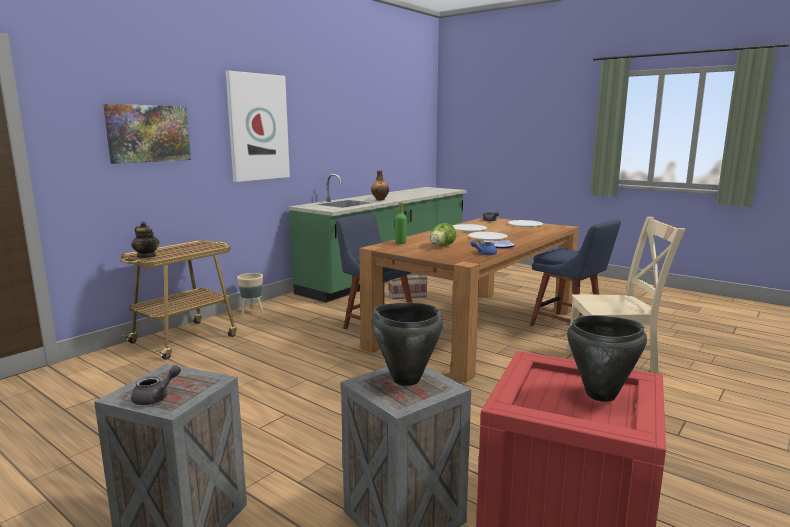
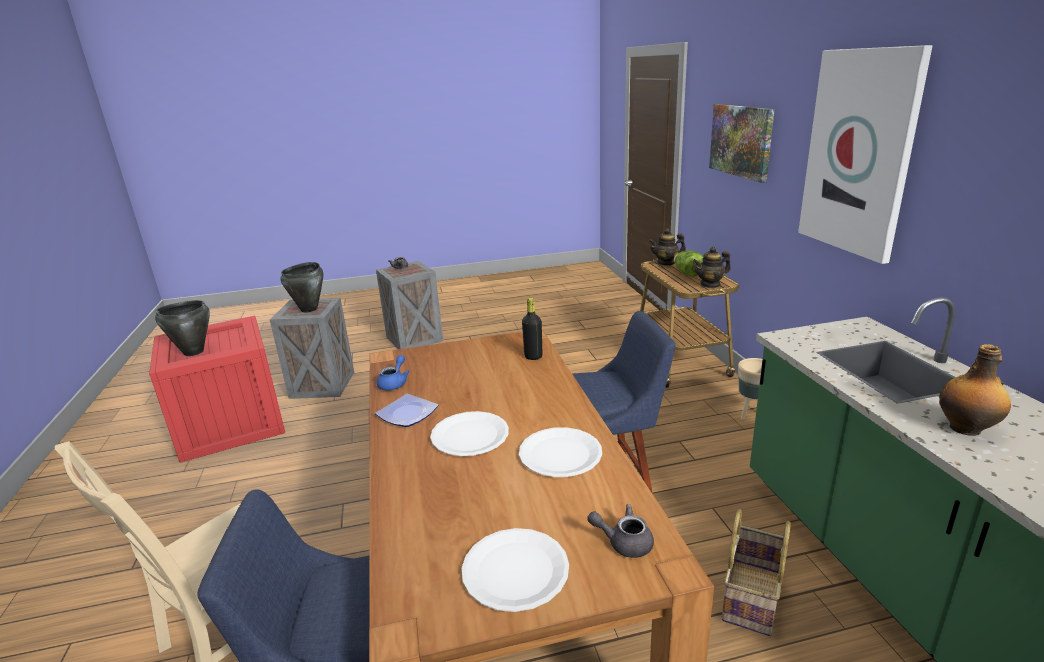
camera: 130 degrees right, 10 degrees up
green bottle [395,202,407,244] -> black bottle [522,298,543,360]
lettuce [430,223,457,246] -> lettuce moved to [674,251,703,277]
none -> teapot [693,247,731,288]

